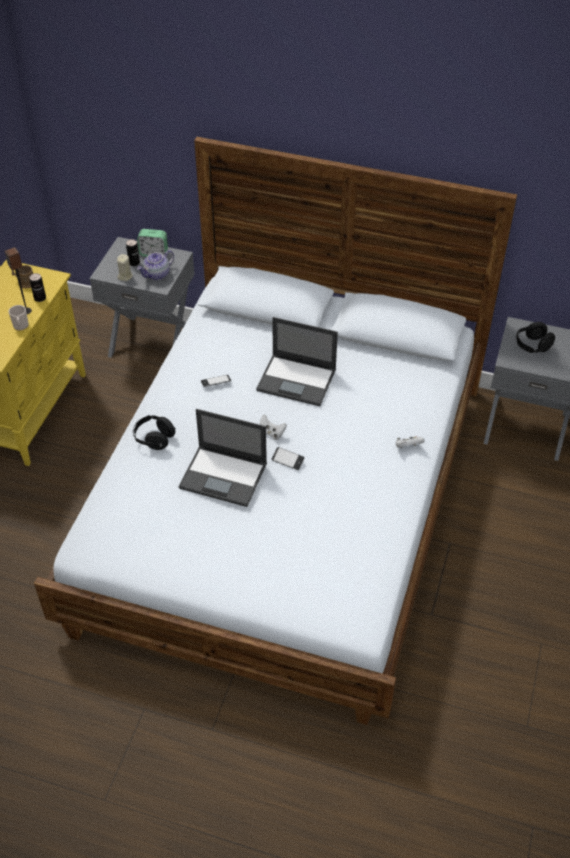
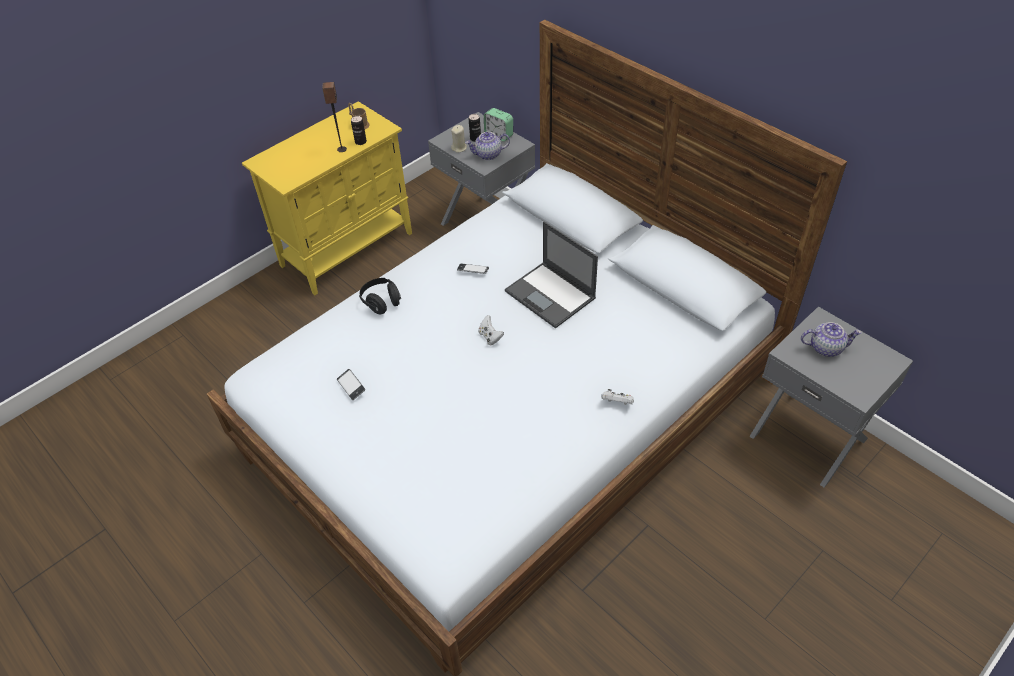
camera: 30 degrees right, 0 degrees up
mug [9,305,29,330] -> none
laptop [178,409,267,507] -> none
phone [272,447,305,470] -> phone moved to [337,369,365,400]
black headphones [515,322,555,353] -> teapot [801,322,862,357]

